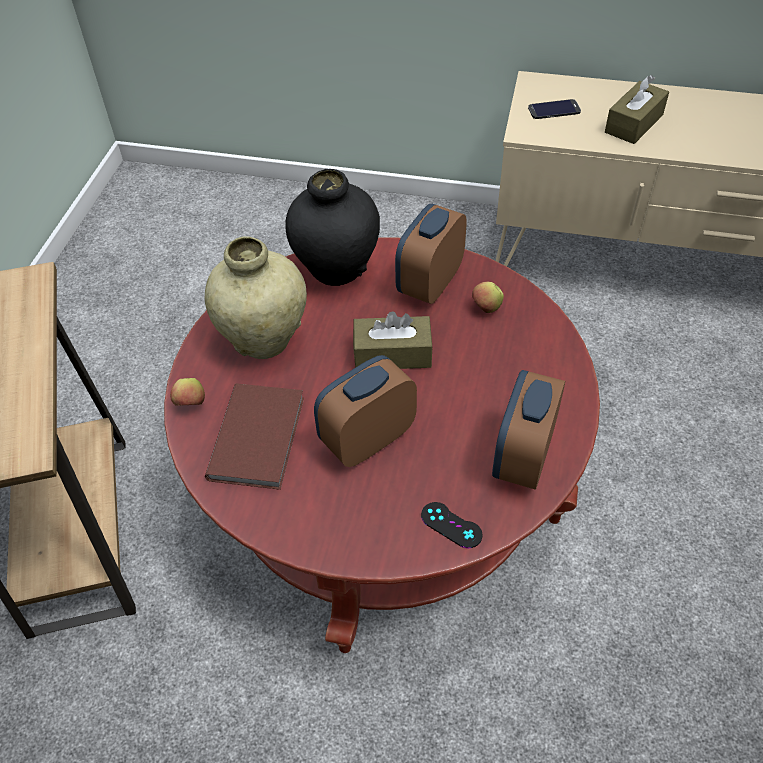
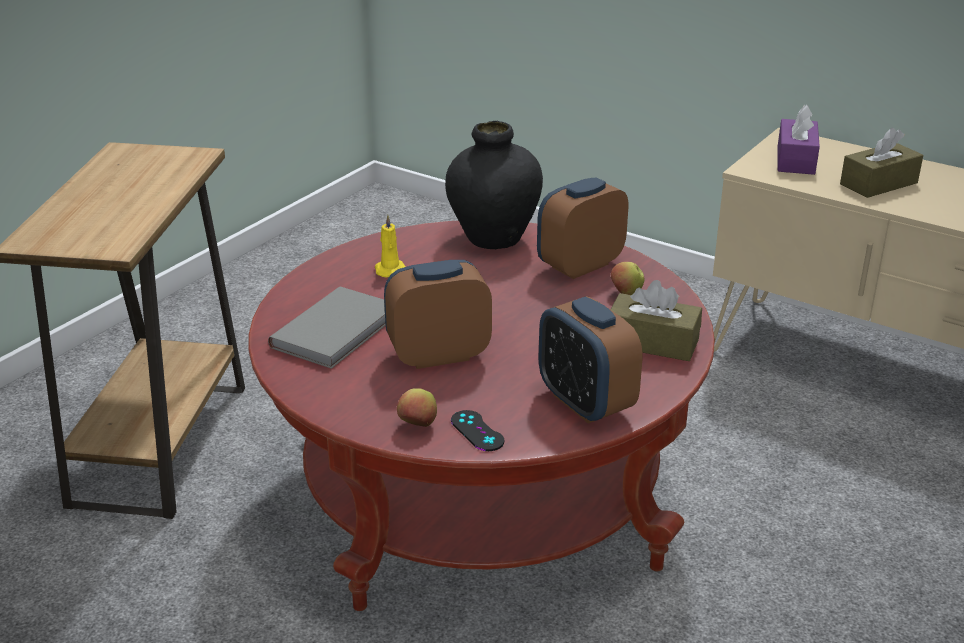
camera: 20 degrees right, 20 degrees down
apple [170,378,205,406] -> apple moved to [396,388,437,427]
beige vase [205,236,307,359] -> yellow candle [375,215,406,278]
brown book [205,384,304,490] -> grey book [268,286,386,369]
brown tissue box [353,311,433,369] -> brown tissue box moved to [610,280,702,361]
alarm clock [492,370,565,490] -> alarm clock turned 75 degrees counterclockwise [539,296,642,424]
phone [528,99,581,119] -> purple tissue box [778,105,820,175]

